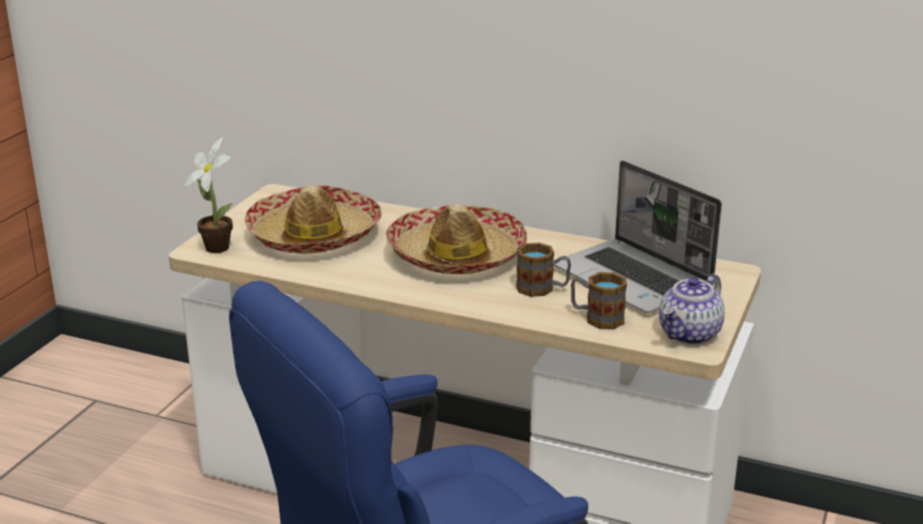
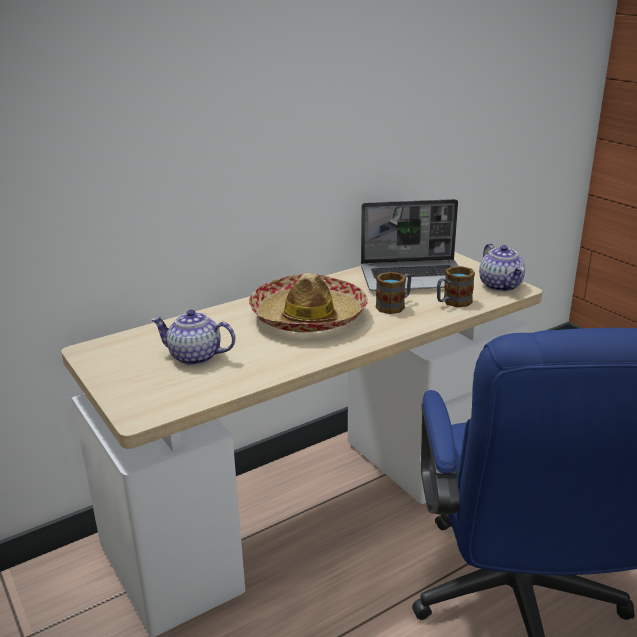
camera: 55 degrees left, 0 degrees up
potted plant [184,137,233,253] -> none
hat [245,185,382,254] -> teapot [151,309,236,366]

